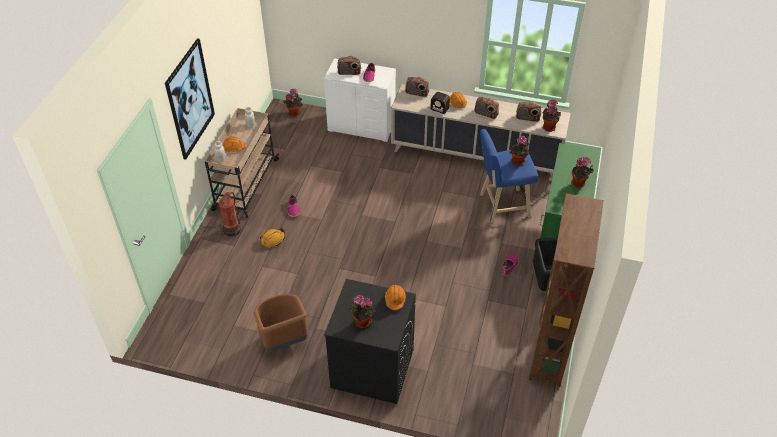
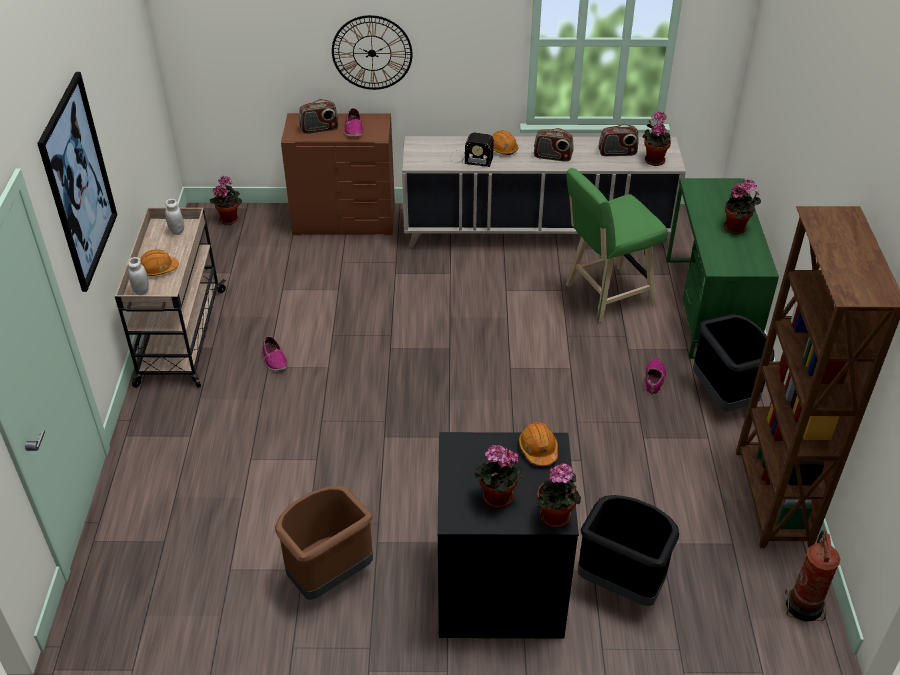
camera: 15 degrees left, 5 degrees down
fire extinguisher [219,192,243,238] -> fire extinguisher moved to [785,530,841,622]
orange hard hat [260,228,285,248] -> none
white dresser [324,58,396,142] -> brown dresser [281,113,395,236]
radio [405,77,429,97] -> none
blue stool [480,129,539,223] -> green stool [566,168,668,322]
potted plant [509,136,529,165] -> potted plant moved to [536,463,581,528]
none -> wall clock [332,15,412,90]
none -> black trash can [578,495,679,606]

